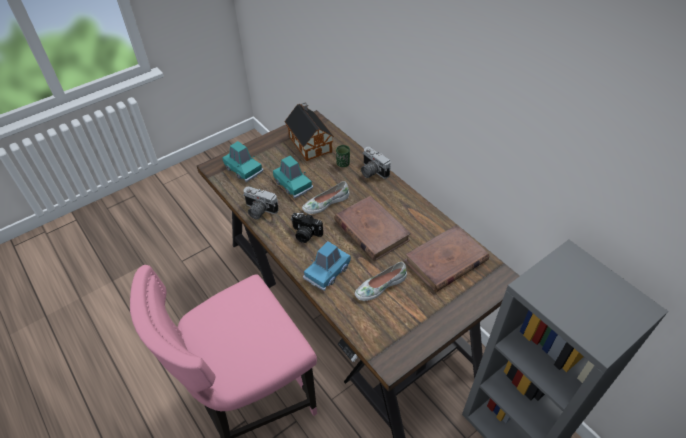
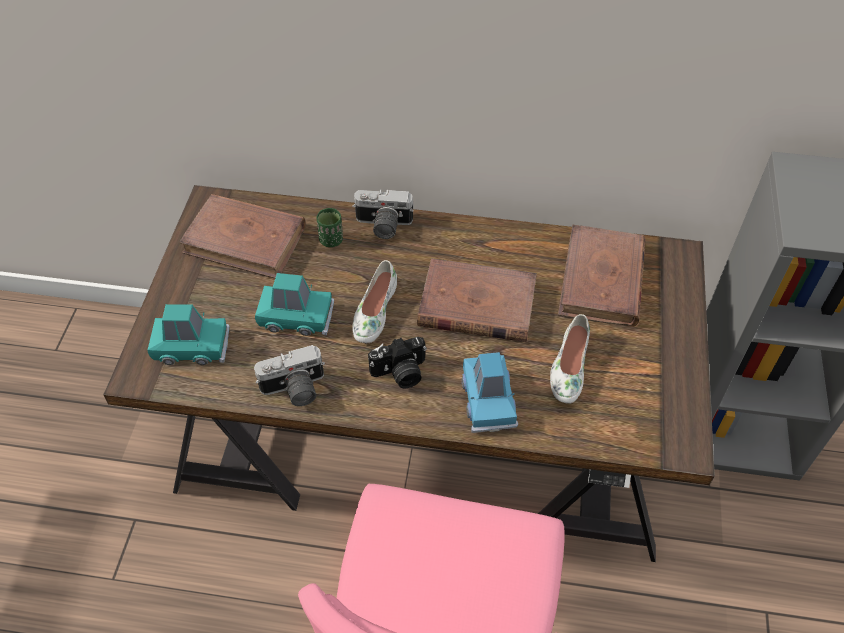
camera: 45 degrees left, 5 degrees up
toy house [285,102,334,161] -> brown book [179,194,306,279]

